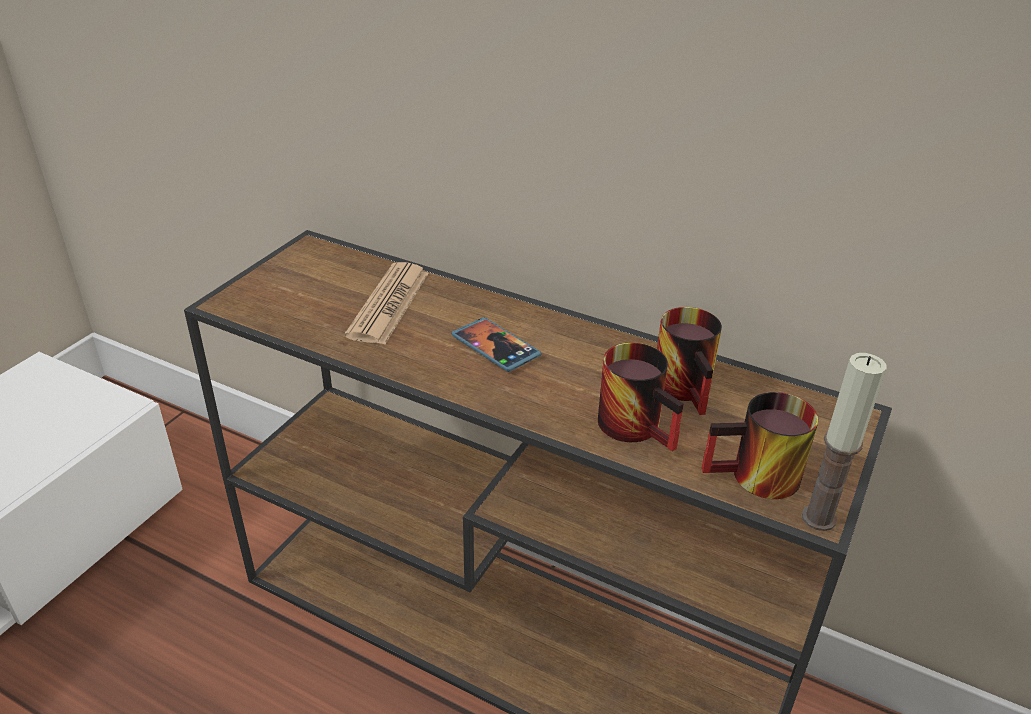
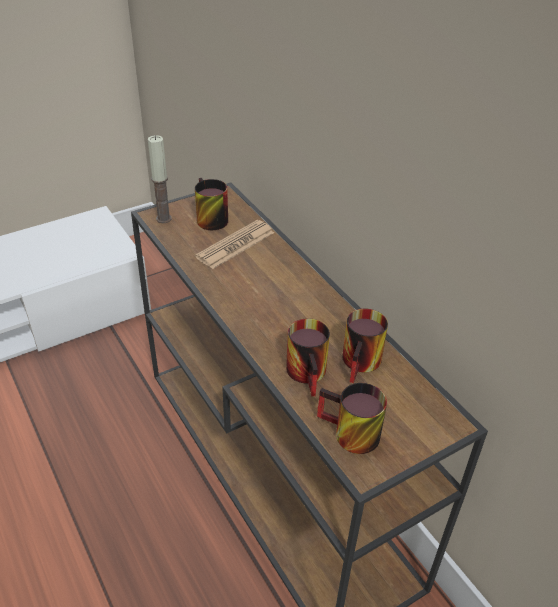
camera: 30 degrees right, 5 degrees up
phone [451,317,541,372] -> none
candle [802,353,886,531] -> candle moved to [148,135,172,223]
none -> mug [195,178,228,230]

